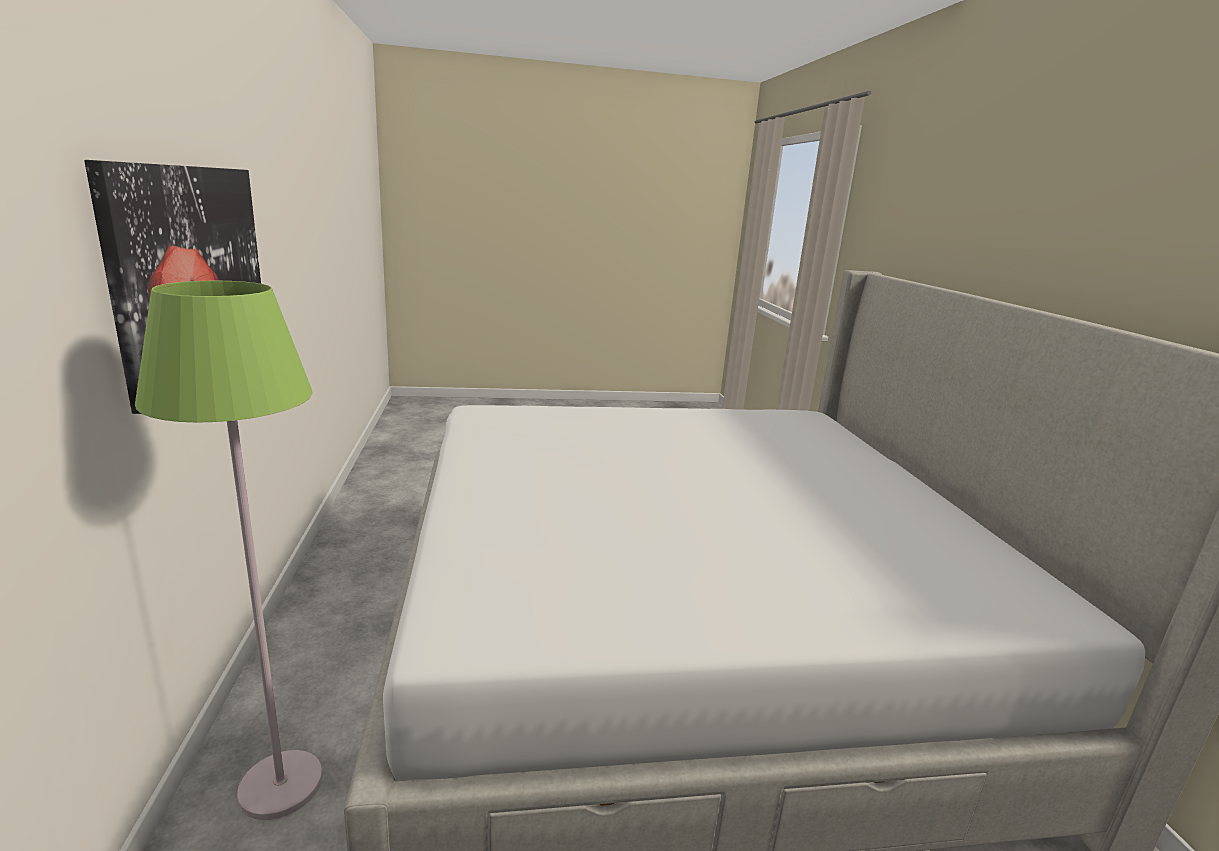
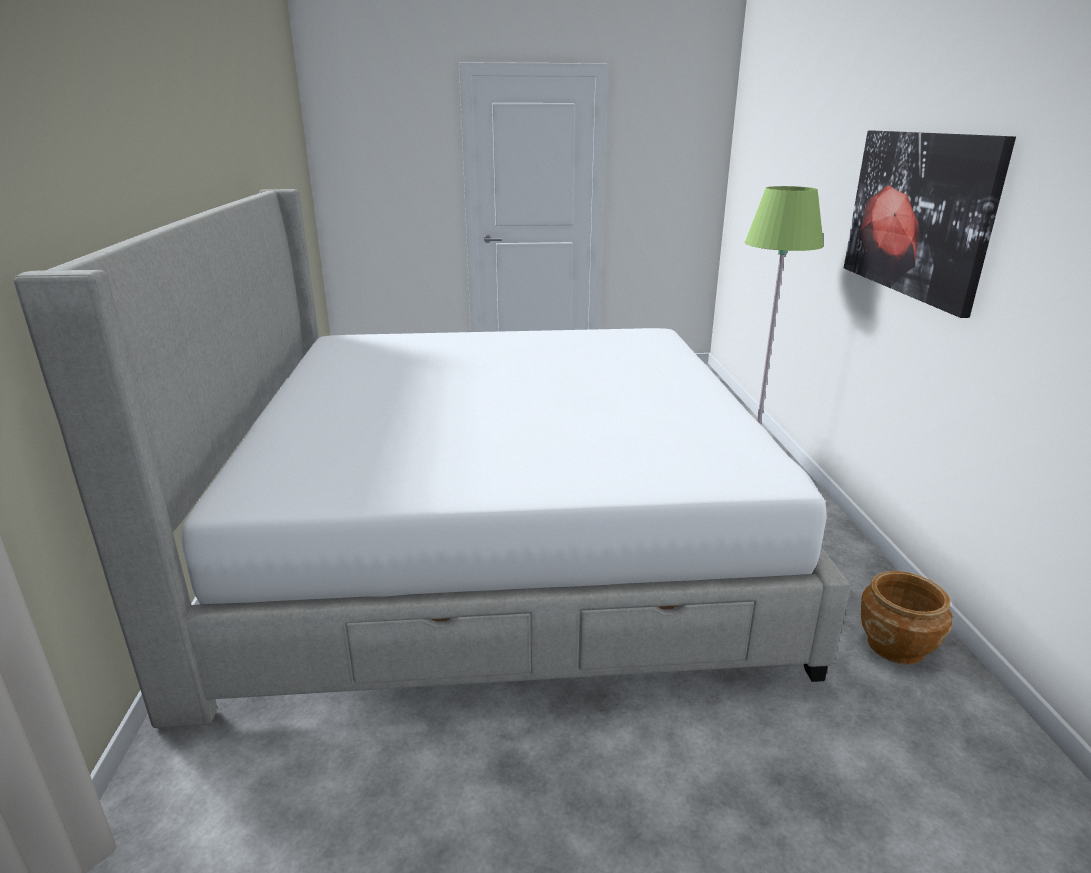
camera: 175 degrees left, 5 degrees up
none -> brown planter [861,571,952,665]

